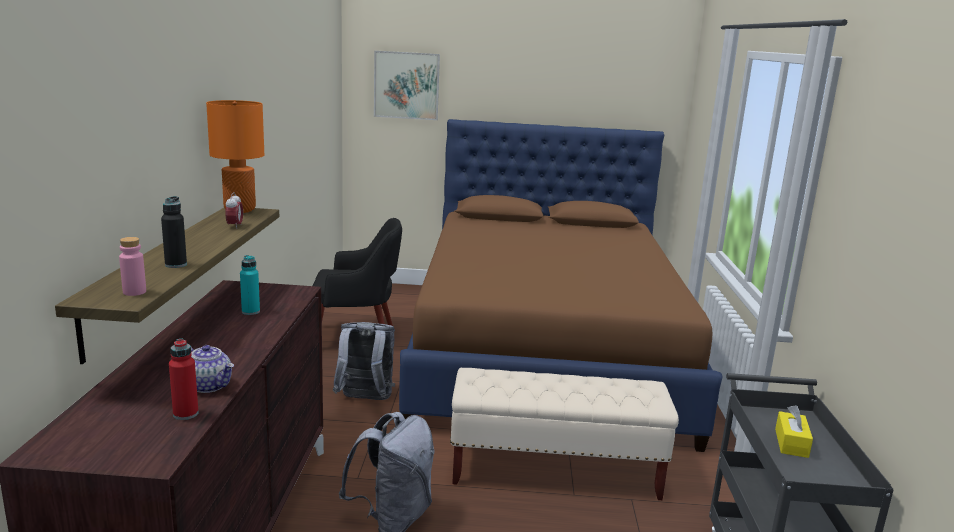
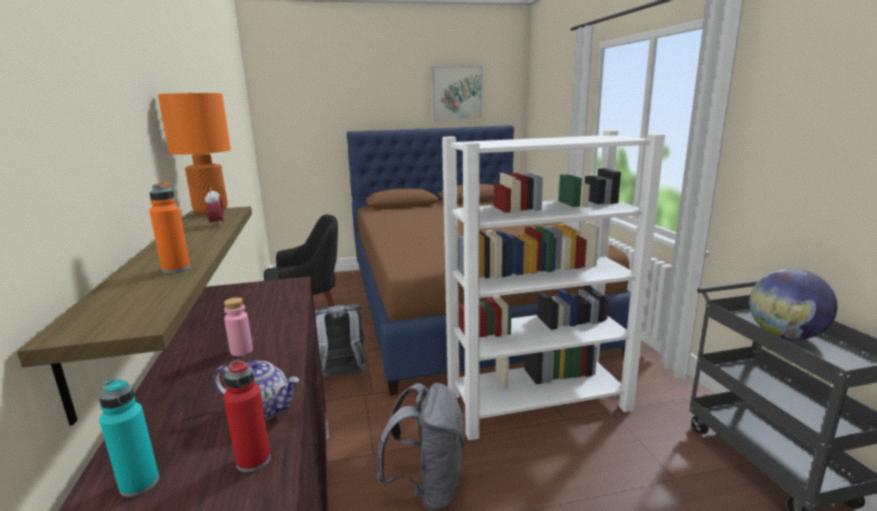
camera: 15 degrees left, 0 degrees up
pink bottle [119,237,146,296] -> pink bottle moved to [224,297,253,356]
black bottle [161,196,187,268] -> orange bottle [149,182,191,273]
turquoise bottle [240,255,260,315] -> turquoise bottle moved to [99,379,159,497]
picture [374,51,440,120] -> picture moved to [431,66,482,121]
beige bench [450,368,679,500] -> white bookcase [442,130,665,440]
yellow tissue box [775,405,813,458] -> globe [749,269,837,340]

